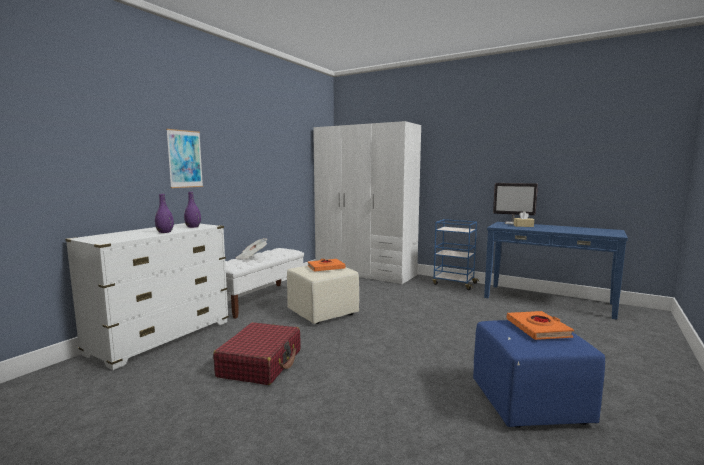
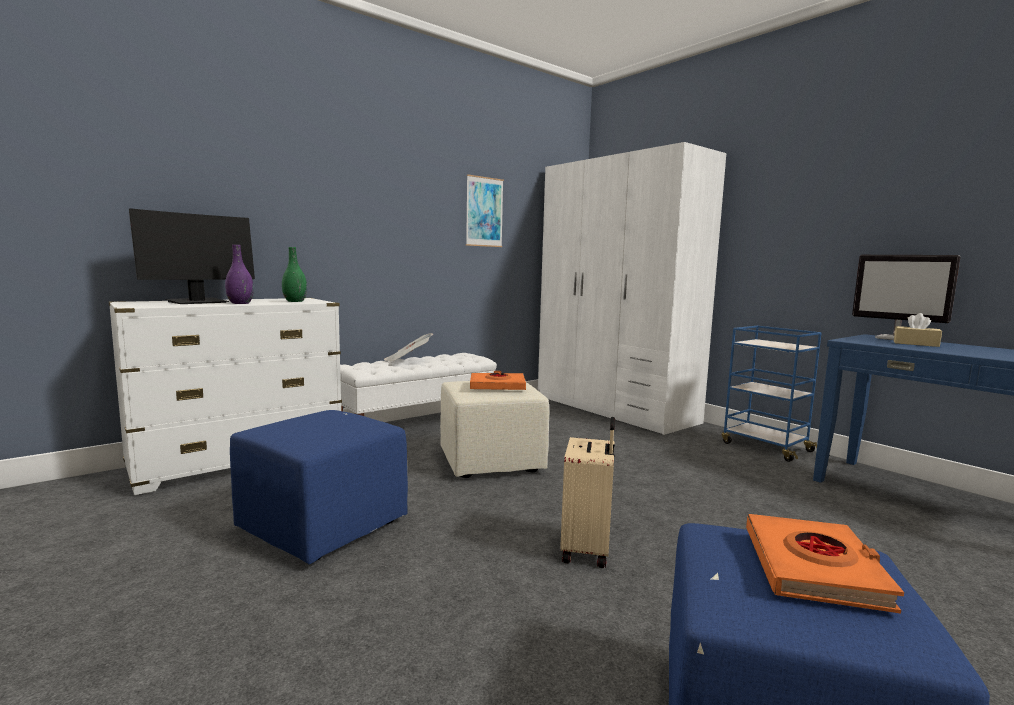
camera: 20 degrees right, 0 degrees up
picture [166,129,203,188] -> picture moved to [466,174,504,247]
purple vase [184,192,201,228] -> green vase [282,247,307,302]
red suitcase [213,322,301,385] -> blue ottoman [230,410,408,564]
none -> monitor [129,208,255,304]
none -> beige suitcase [560,417,615,568]

